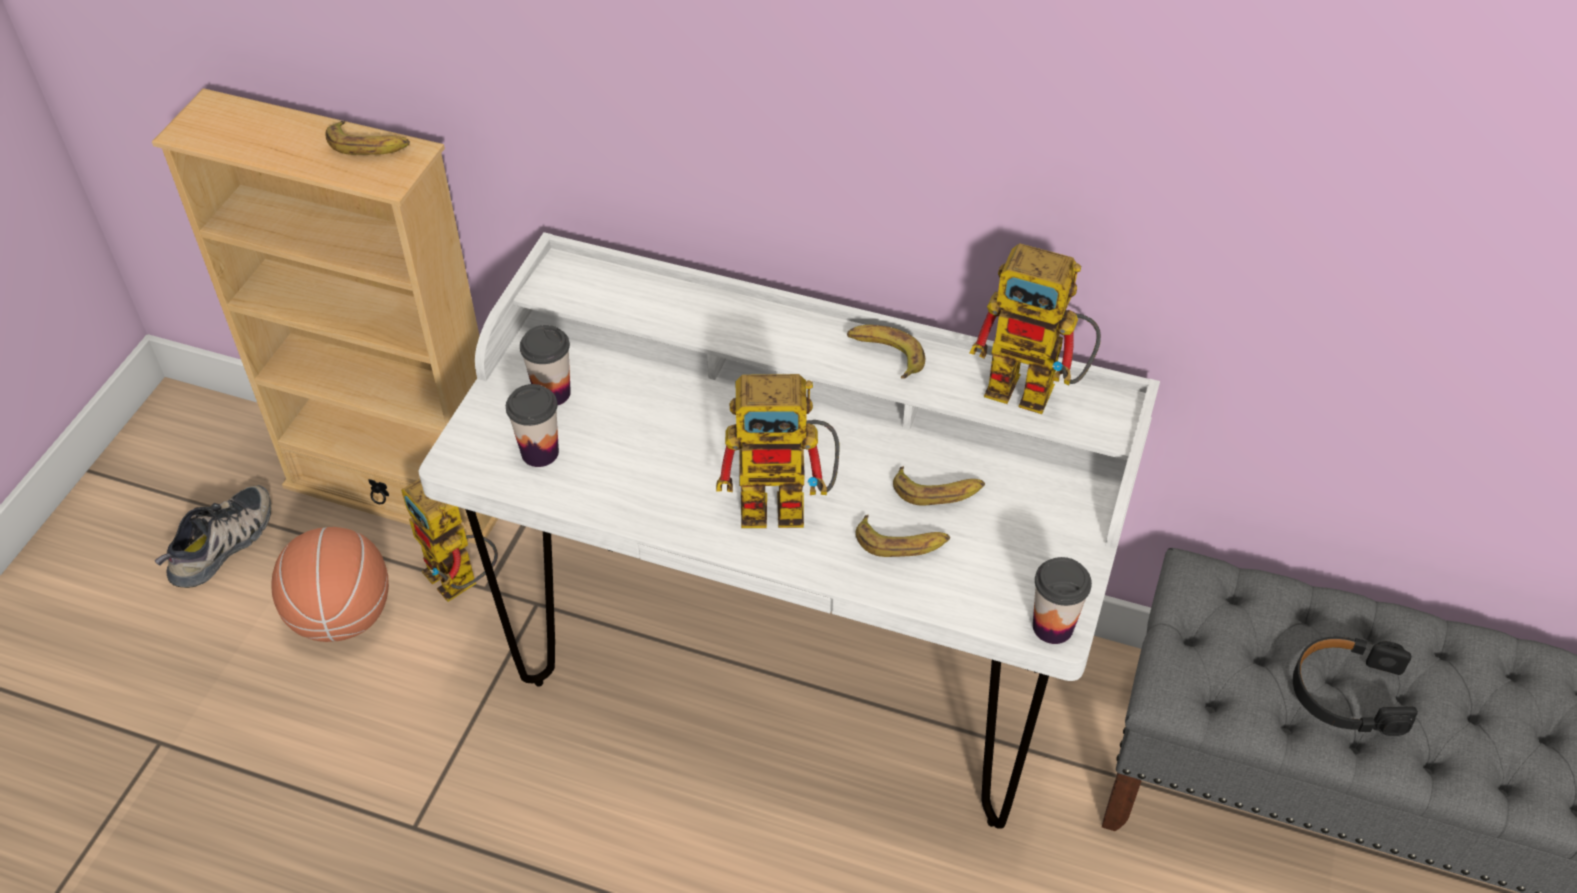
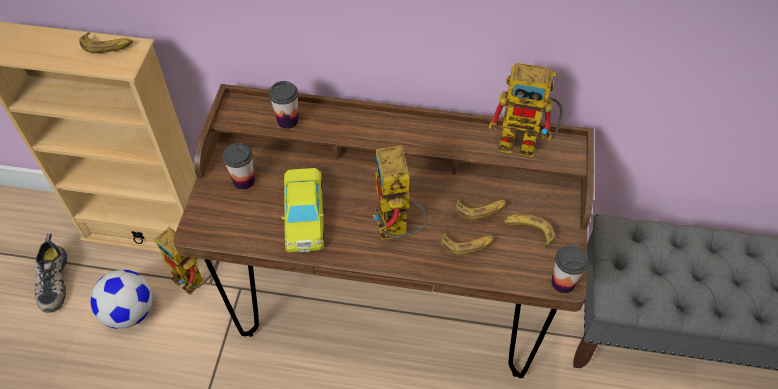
camera: 10 degrees left, 5 degrees up
shoe [155,485,271,588] -> shoe turned 150 degrees clockwise [34,233,67,313]
basketball [271,527,389,642] -> football [90,270,153,329]
white desk [419,232,1160,829] -> brown desk [173,84,594,378]
cup [506,384,559,467] -> cup moved to [269,81,298,129]
toy robot [716,374,840,528] -> toy robot turned 90 degrees clockwise [373,145,428,240]
banana [847,325,925,378] -> banana moved to [503,214,556,248]
black headphones [1293,637,1418,736] -> none
none -> yellow toy car [281,168,324,253]

